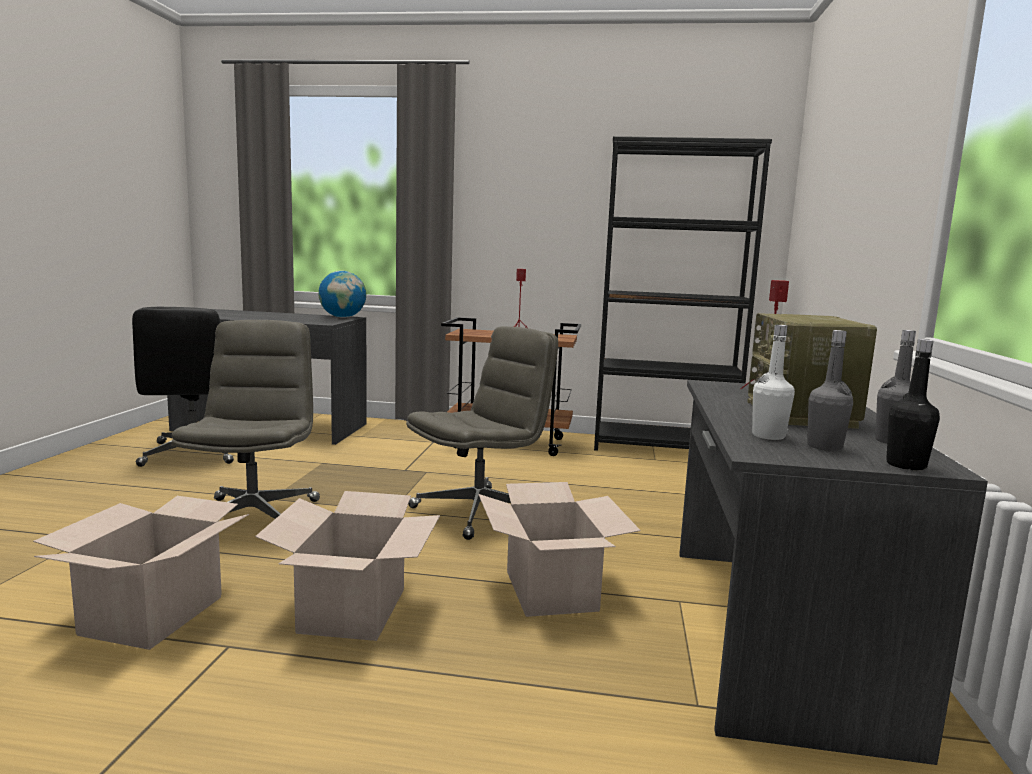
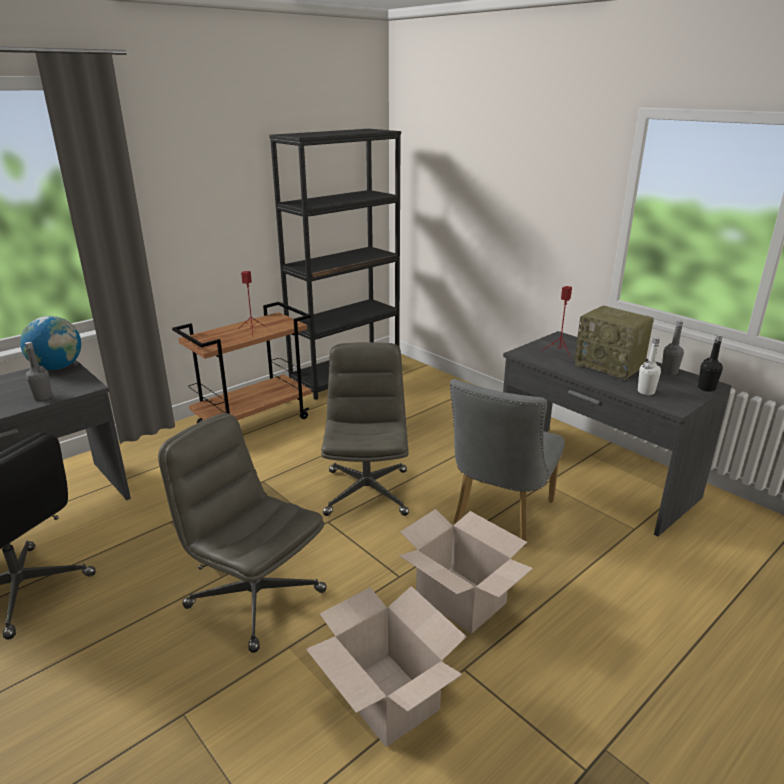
camera: 50 degrees left, 15 degrees up
cardboard box [478,482,641,617] -> grey chair [450,379,565,546]
grey bottle [807,330,853,451] -> grey bottle moved to [25,342,52,401]

